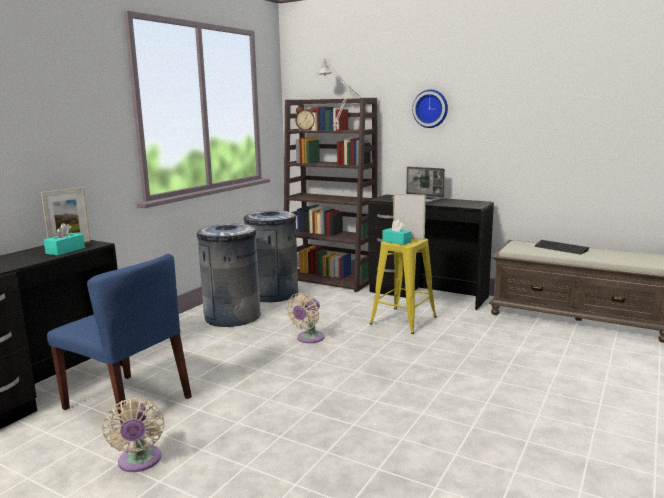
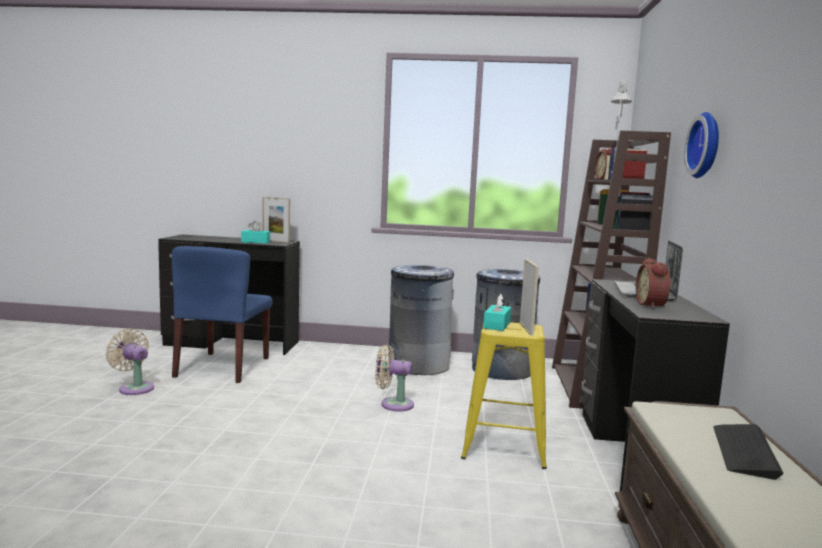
camera: 65 degrees right, 5 degrees down
beige fan [102,398,165,472] -> beige fan turned 75 degrees clockwise [106,329,154,395]
none -> alarm clock [636,258,670,309]

